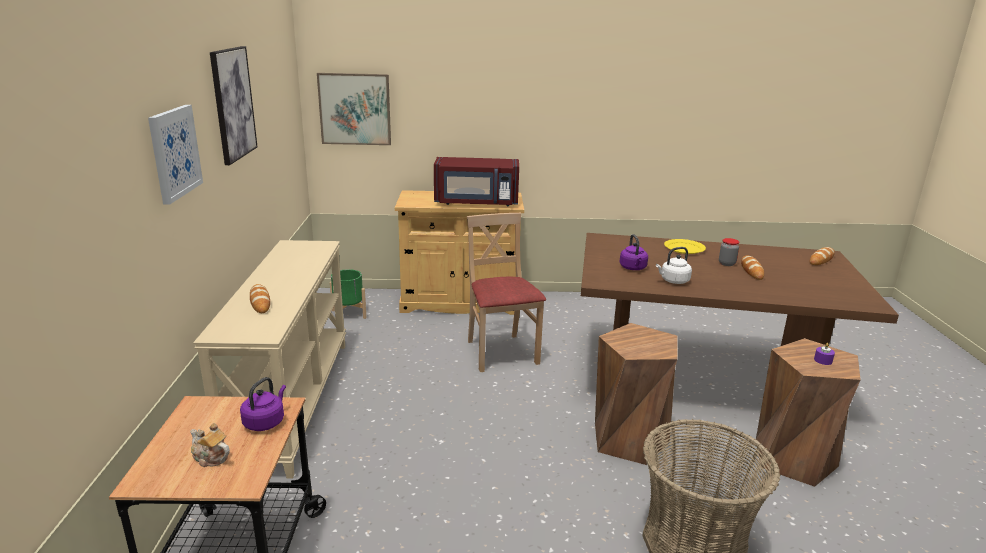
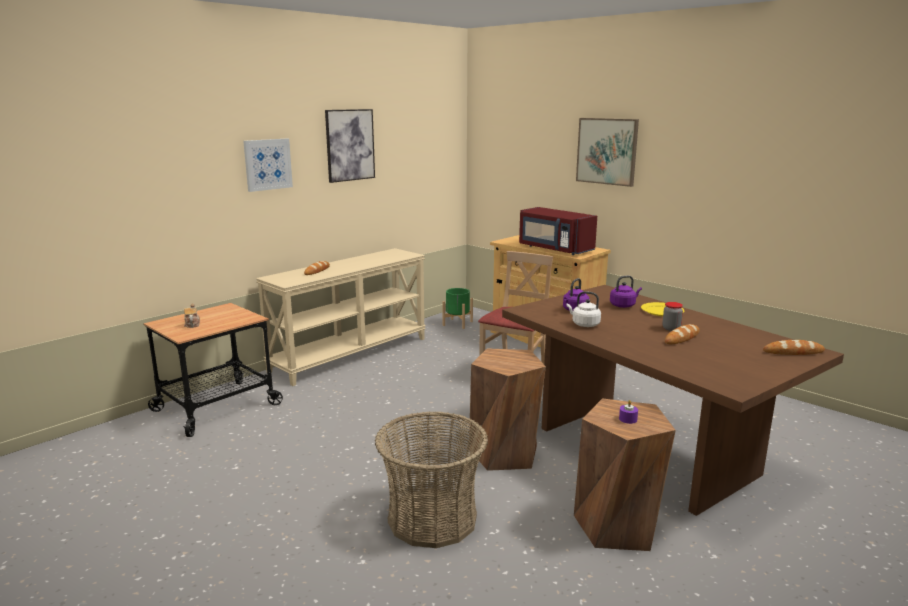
camera: 45 degrees right, 5 degrees down
purple kettle [240,377,286,431] -> purple kettle moved to [610,275,642,308]
picture [317,73,391,145] -> picture moved to [576,118,639,187]

